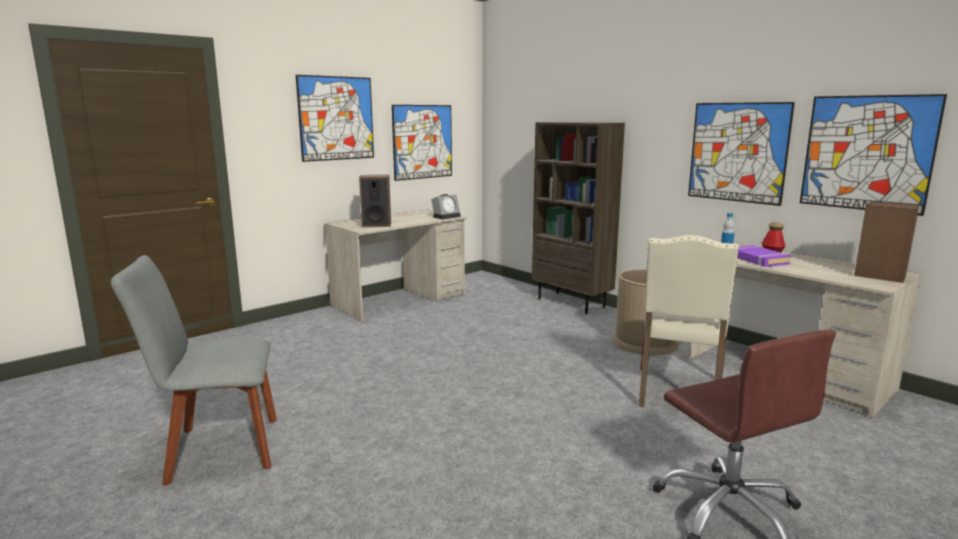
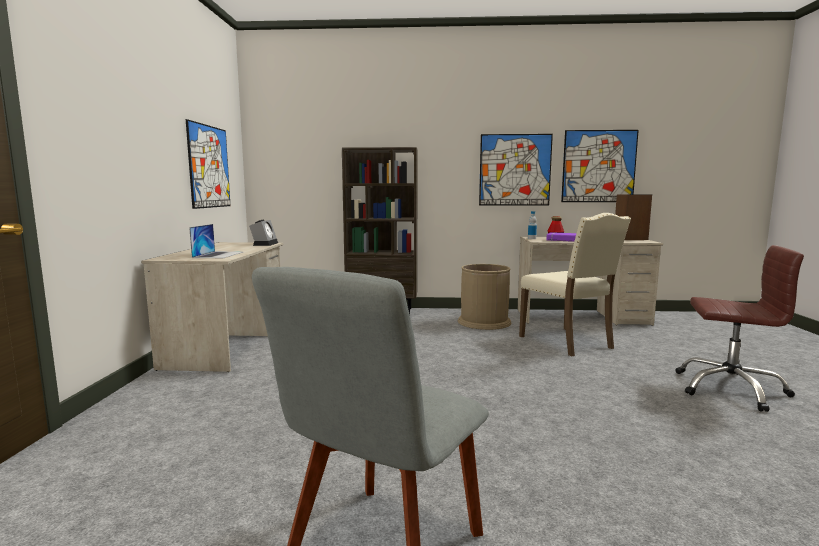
camera: 45 degrees left, 5 degrees down
picture [296,75,374,162] -> none
speaker [359,175,391,227] -> laptop [189,224,243,258]

